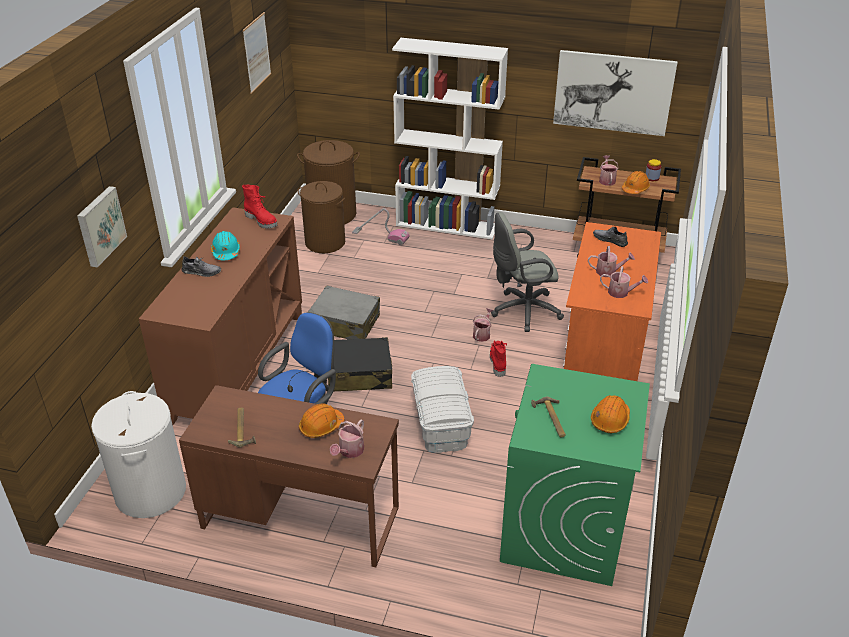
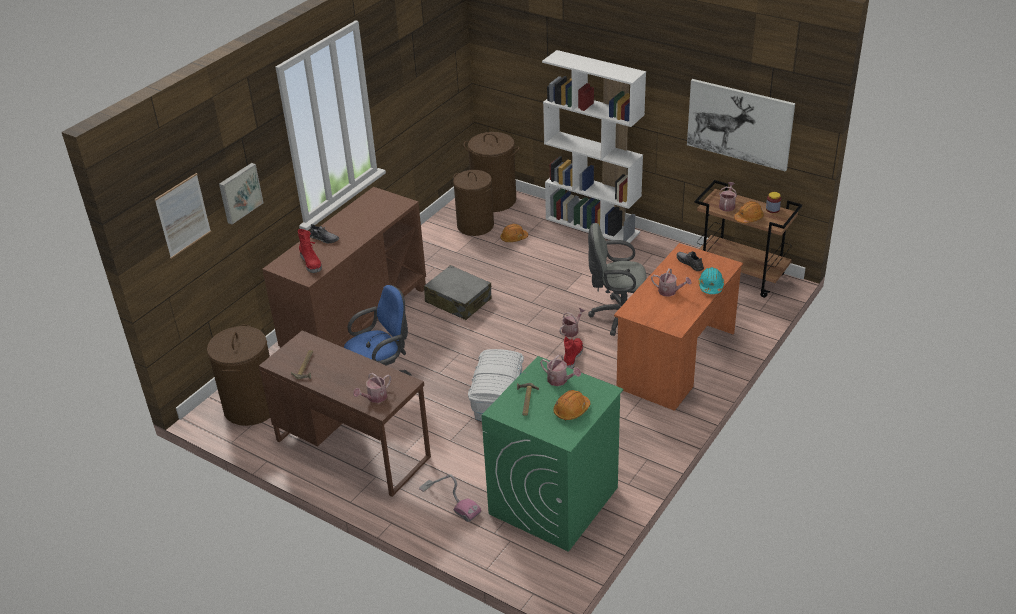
camera: 20 degrees right, 0 degrees up
white laundry basket [91,391,186,518] -> brown laundry basket [207,324,270,426]
turquoise hard hat [211,231,240,260] -> turquoise hard hat moved to [698,267,724,294]
red boot [242,185,277,229] -> red boot moved to [298,229,322,273]
picture [243,12,271,94] -> picture moved to [155,173,211,259]
orange hard hat [299,403,344,438] -> orange hard hat moved to [500,224,528,242]
black suitcase [328,337,392,392] -> none
vacuum cleaner [352,208,410,245] -> vacuum cleaner moved to [419,474,481,522]
watering can [600,266,648,298] -> watering can moved to [540,355,581,386]

